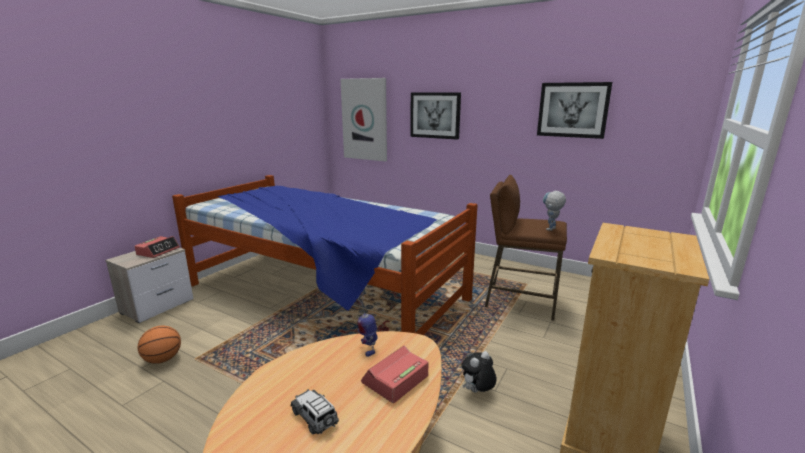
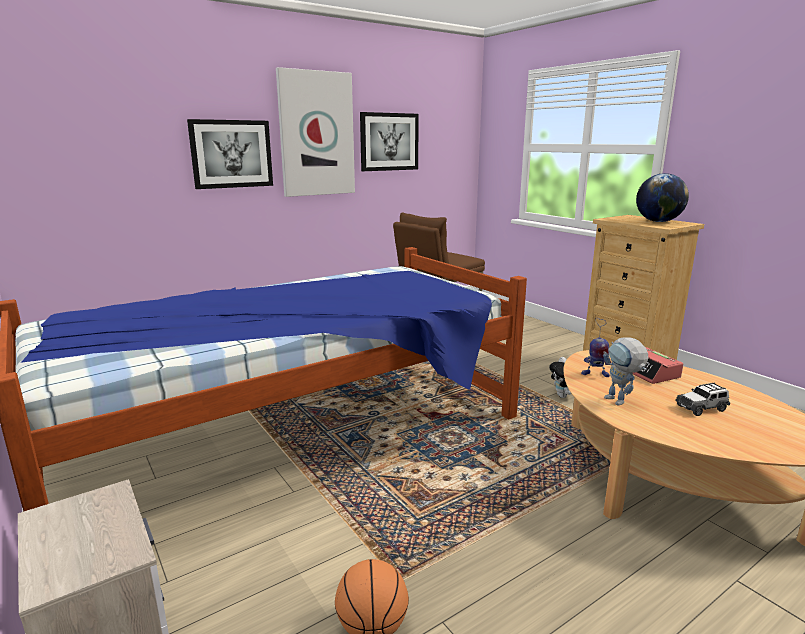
camera: 65 degrees left, 0 degrees up
alarm clock [134,236,180,258] -> none
picture [340,78,387,161] -> picture moved to [276,67,355,197]
toy robot [543,191,566,231] -> toy robot moved to [603,337,649,406]
none -> globe [636,173,689,222]

